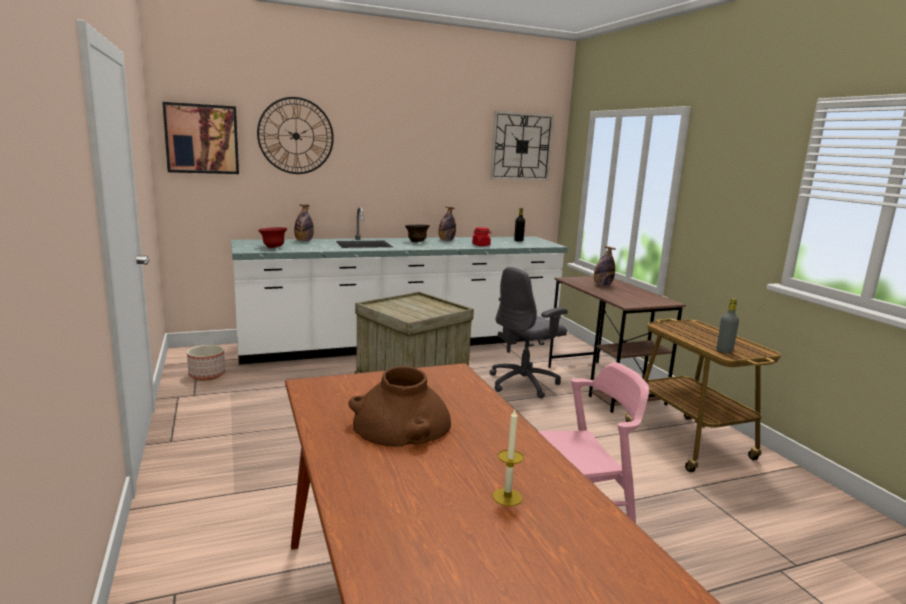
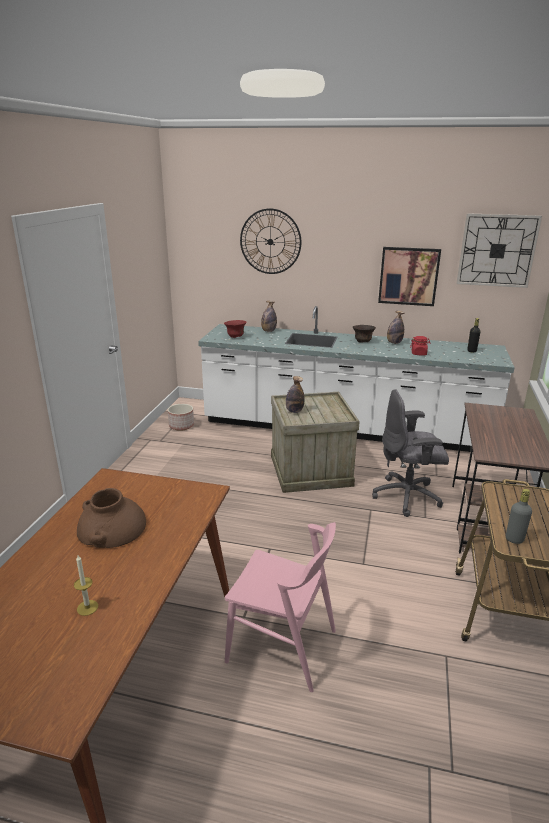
camera: 35 degrees right, 10 degrees up
picture [162,102,239,174] -> picture moved to [378,247,441,306]
bottle [594,246,616,286] -> bottle moved to [286,376,305,413]

